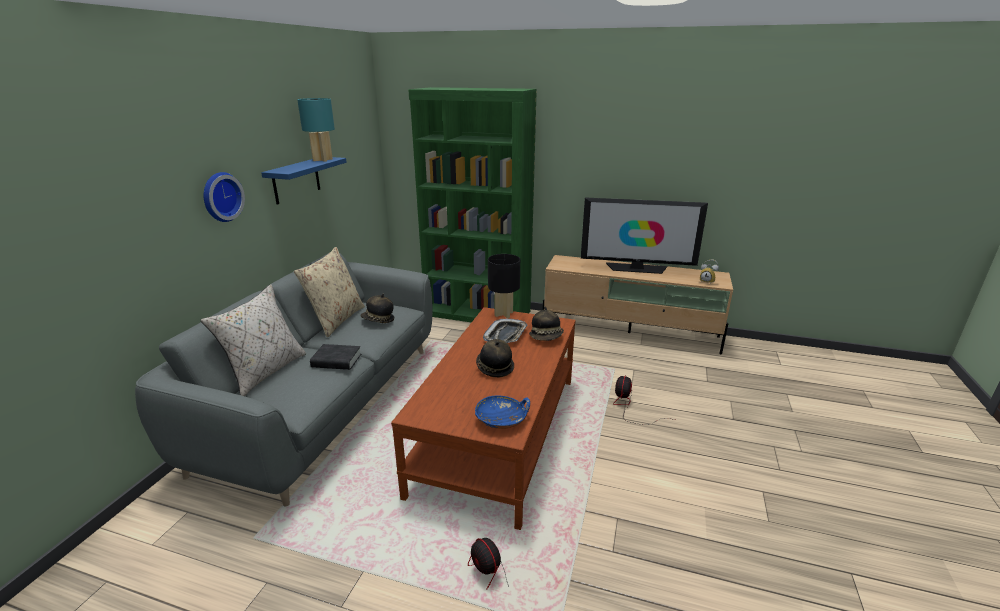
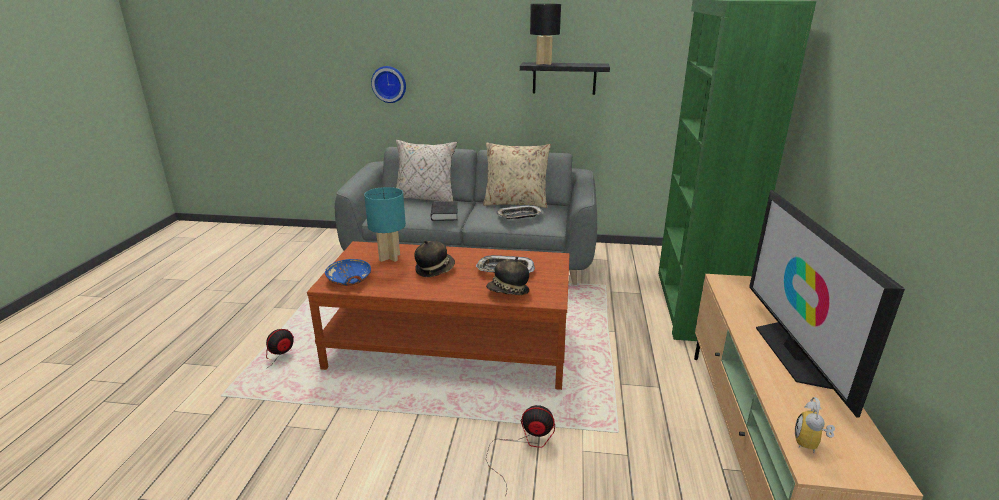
camera: 80 degrees right, 0 degrees up
wall clock [204,172,245,222] -> wall clock moved to [371,66,406,103]
blue shelf [261,157,347,205] -> black shelf [520,62,610,95]
turquoise table lamp [297,98,335,162] -> turquoise table lamp moved to [364,187,406,262]
hat [360,294,394,323] -> tray [496,205,543,219]
black table lamp [488,254,520,318] -> black table lamp moved to [530,4,561,65]

